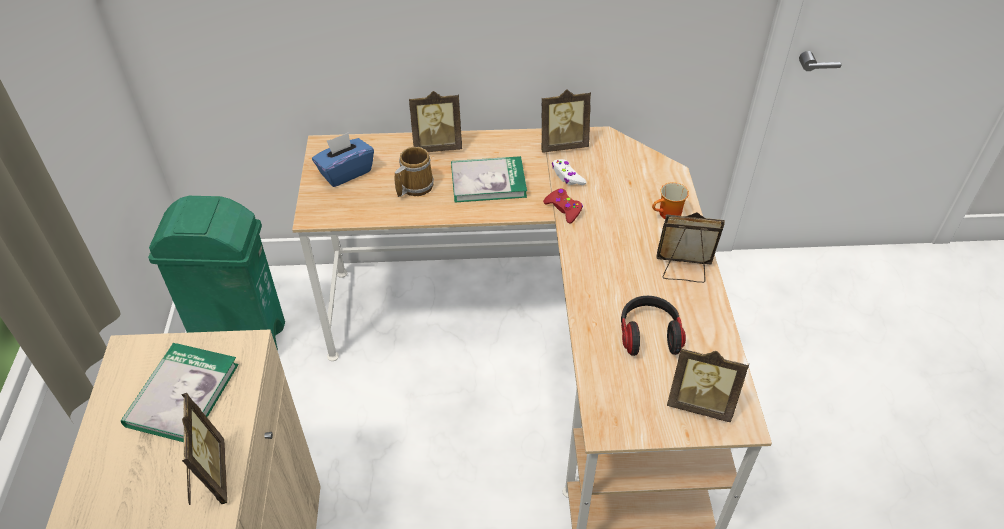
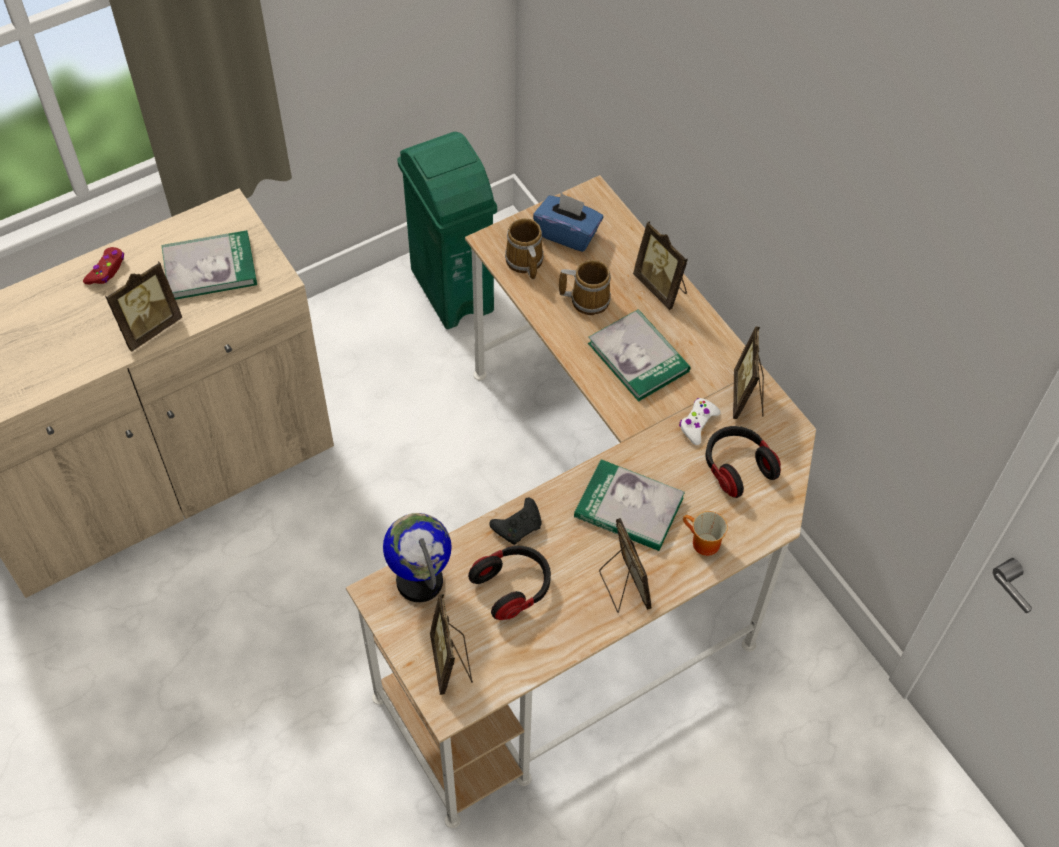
camera: 60 degrees right, 10 degrees up
picture frame [542,89,591,153] -> picture frame turned 45 degrees clockwise [733,326,764,419]
red game controller [543,188,583,224] -> red game controller moved to [83,247,124,285]
none -> globe [383,513,452,602]
none -> black game controller [489,498,542,545]
none -> mug [505,218,544,279]
none -> book [574,459,685,551]
none -> headphones [705,426,781,498]

